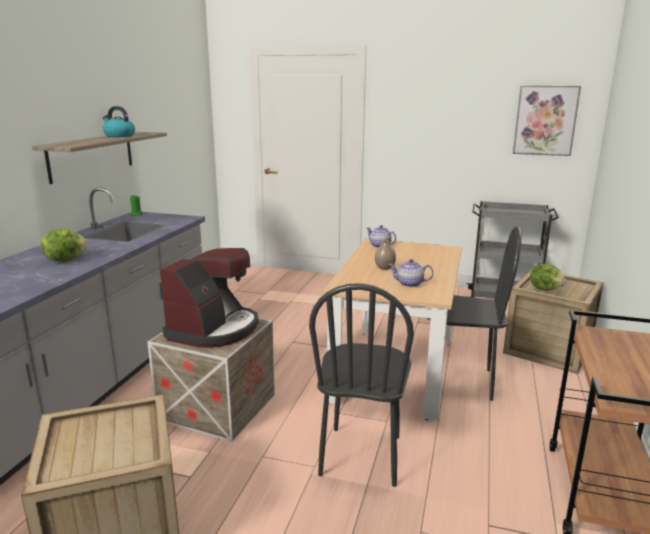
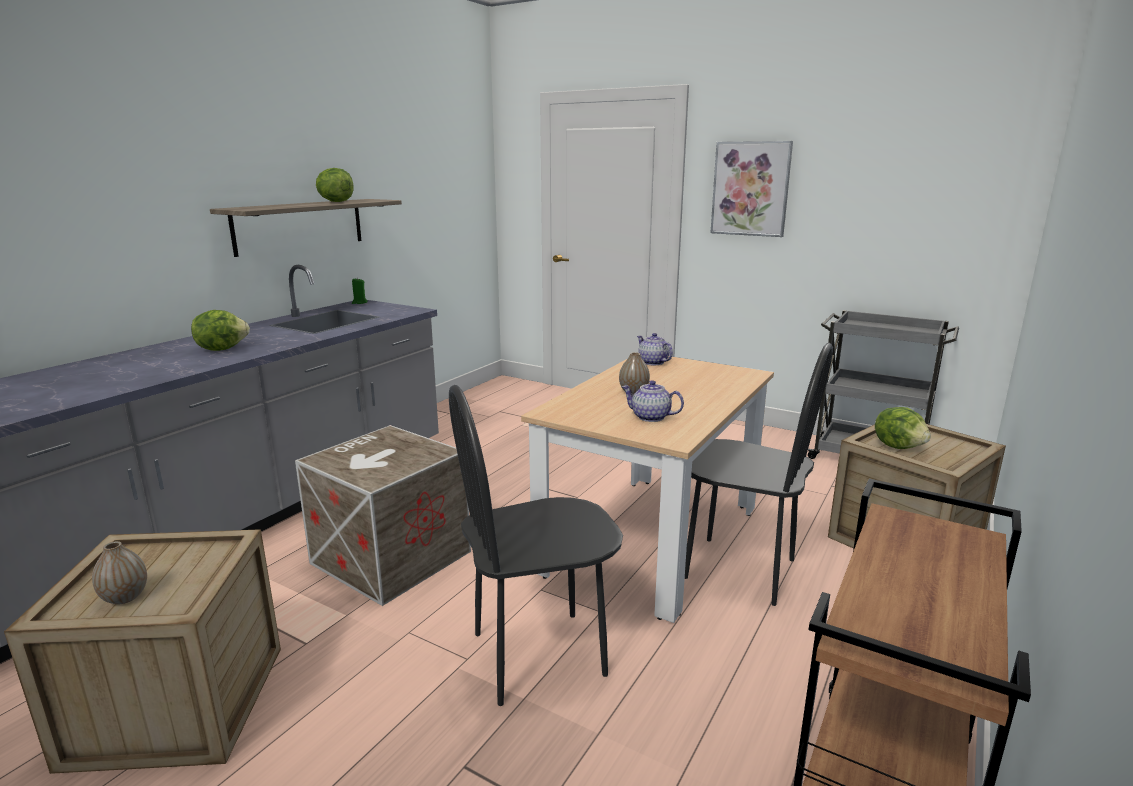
camera: 15 degrees right, 0 degrees up
kettle [103,106,135,137] -> lettuce [316,168,354,202]
coffee machine [160,248,259,348] -> none
black chair [309,283,414,487] -> black chair turned 45 degrees clockwise [449,385,623,706]
picture [513,85,581,156] -> picture moved to [710,141,793,237]
none -> vase [92,541,147,604]

